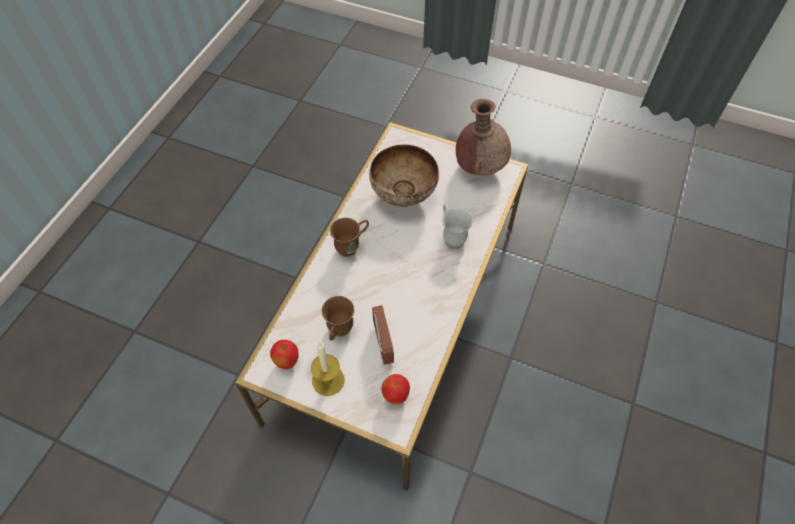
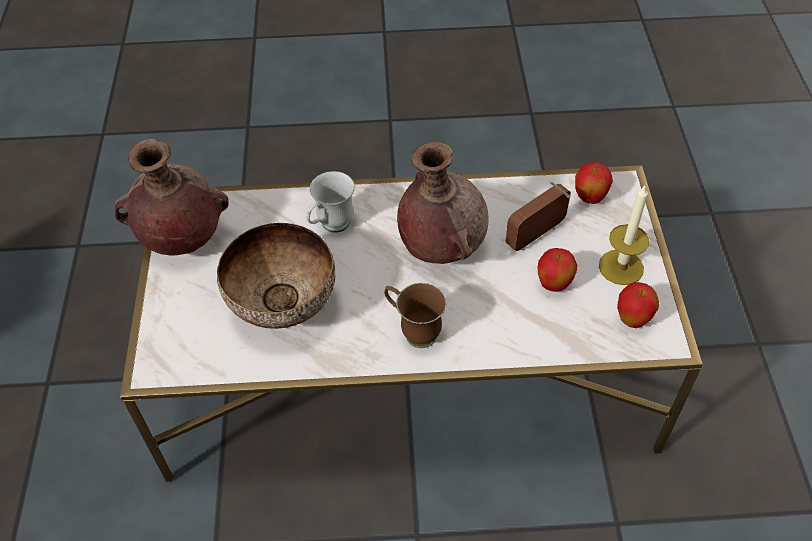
camera: 115 degrees left, 5 degrees down
brown mug [321,296,355,341] -> apple [538,248,578,292]
none -> brown vase [397,142,488,264]

